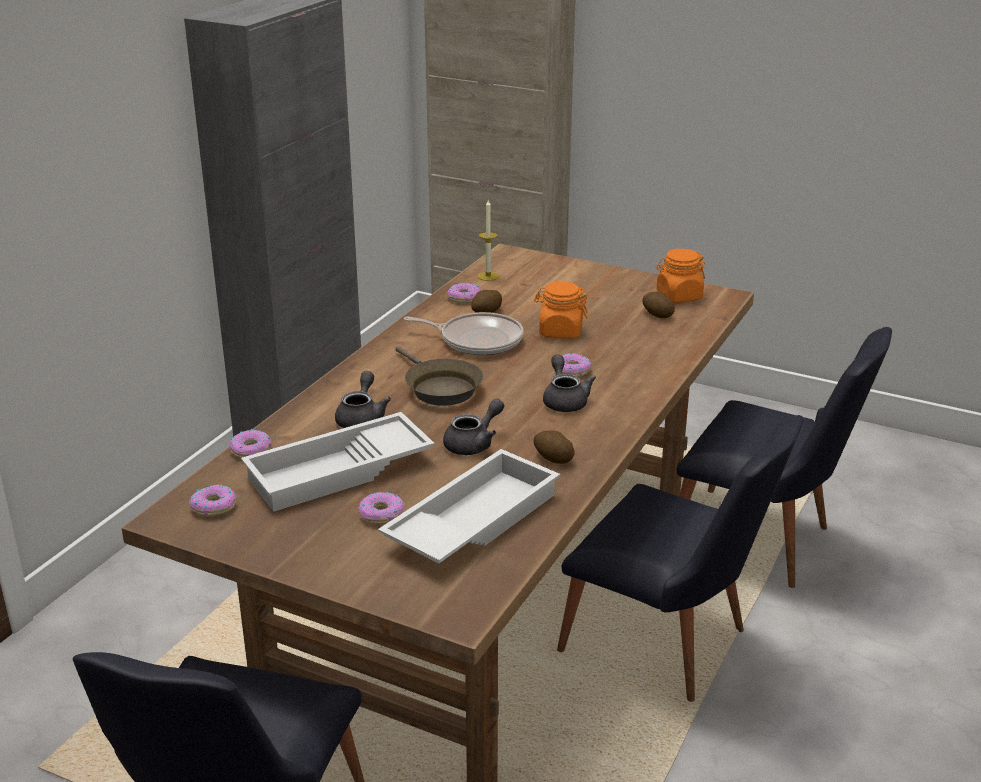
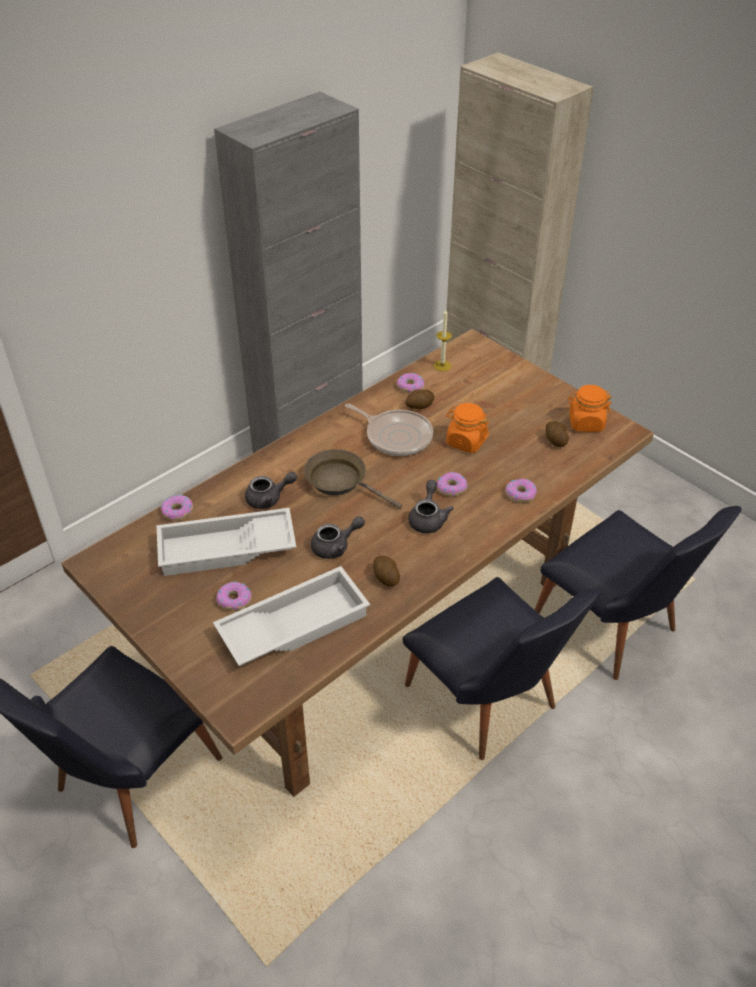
camera: 20 degrees right, 15 degrees up
donut [189,484,236,517] -> donut moved to [505,479,537,503]
grey teapot [335,371,391,428] -> grey teapot turned 45 degrees clockwise [245,472,297,509]
brown frying pan [395,346,483,406] -> brown frying pan turned 135 degrees clockwise [304,449,402,509]

